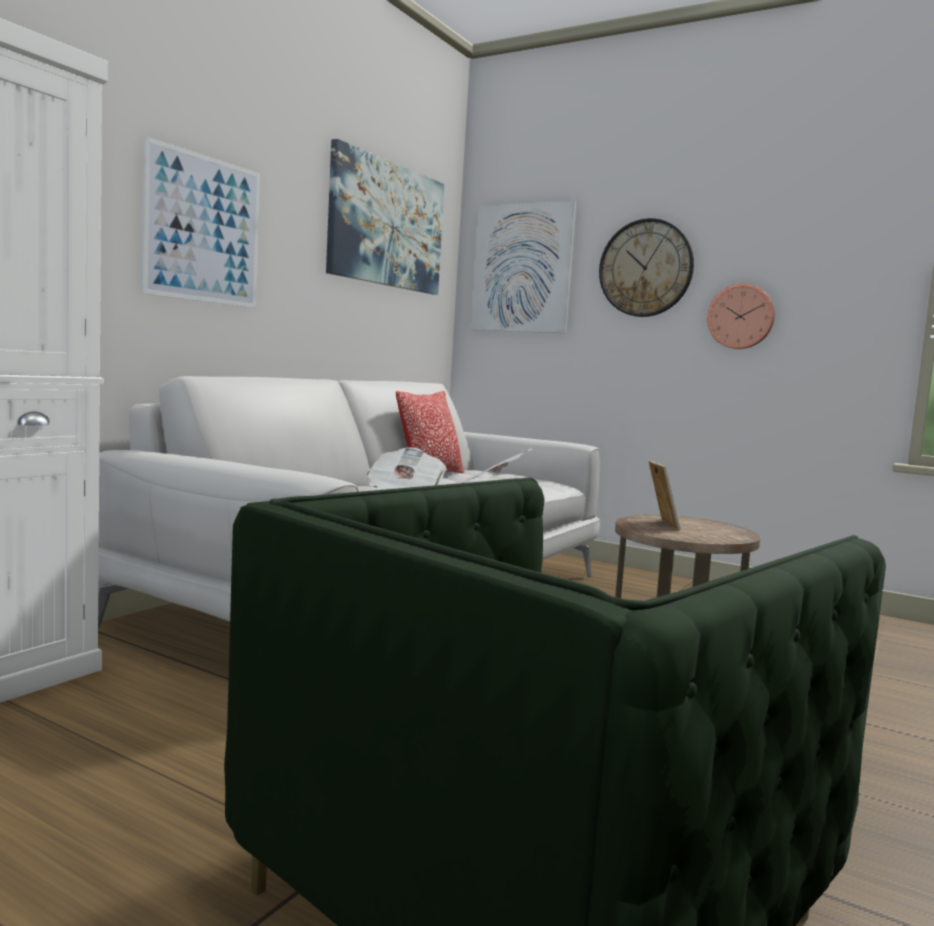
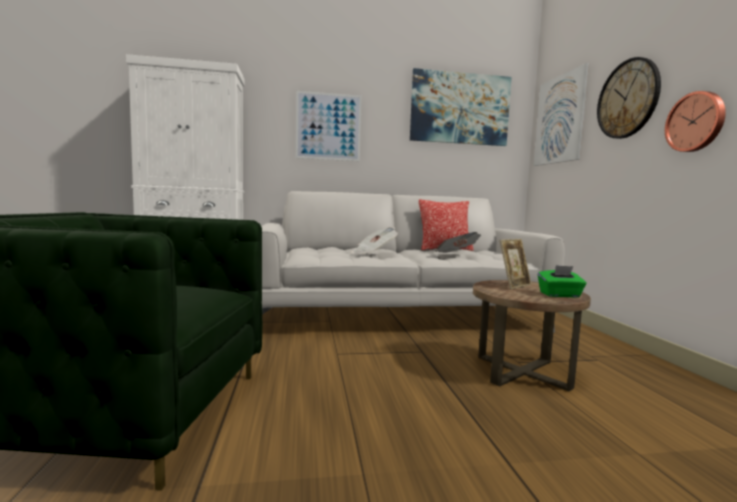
camera: 50 degrees right, 0 degrees up
none -> green tissue box [538,265,586,297]

